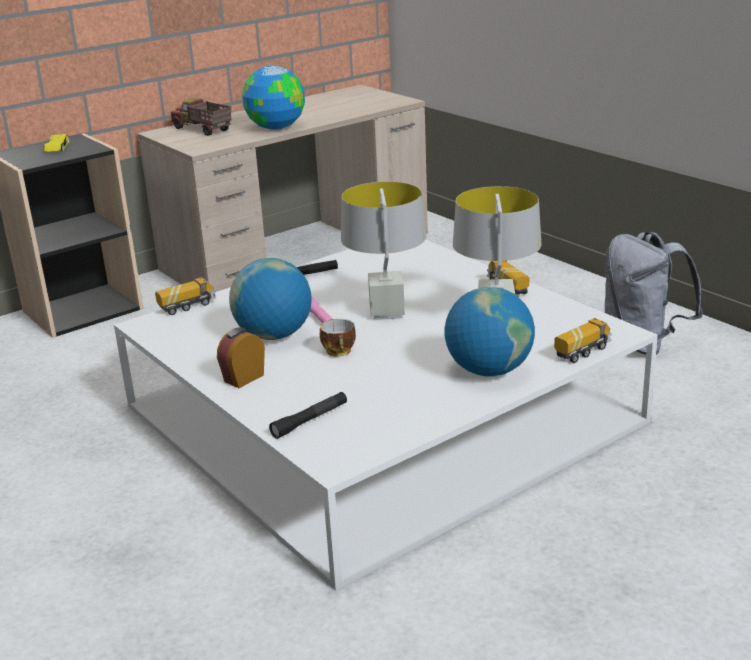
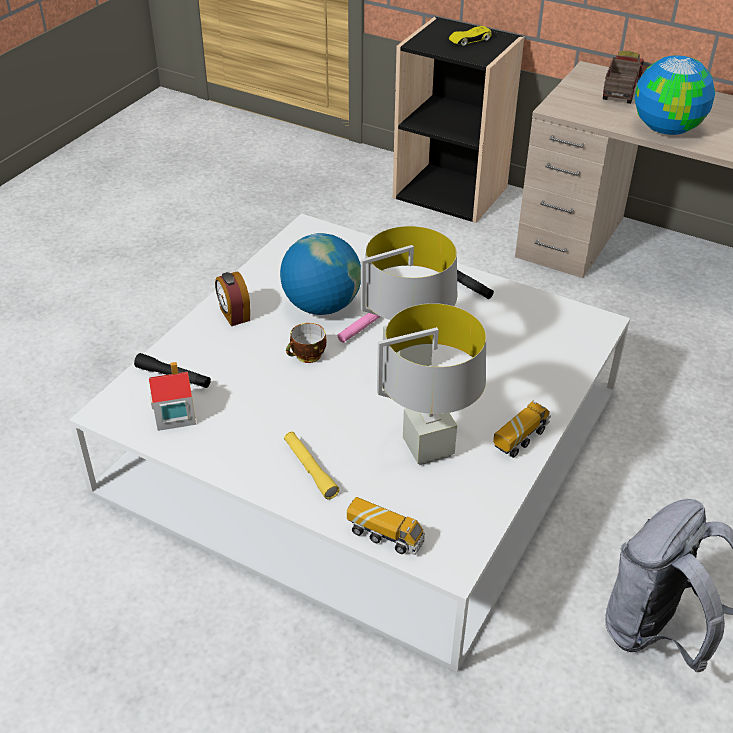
camera: 65 degrees right, 15 degrees up
toy truck [155,277,216,315] -> none
alarm clock [217,328,265,388] -> alarm clock turned 135 degrees counterclockwise [215,272,250,326]
globe [445,287,535,377] -> yellow flashlight [284,432,340,499]
none -> toy house [149,362,196,431]

